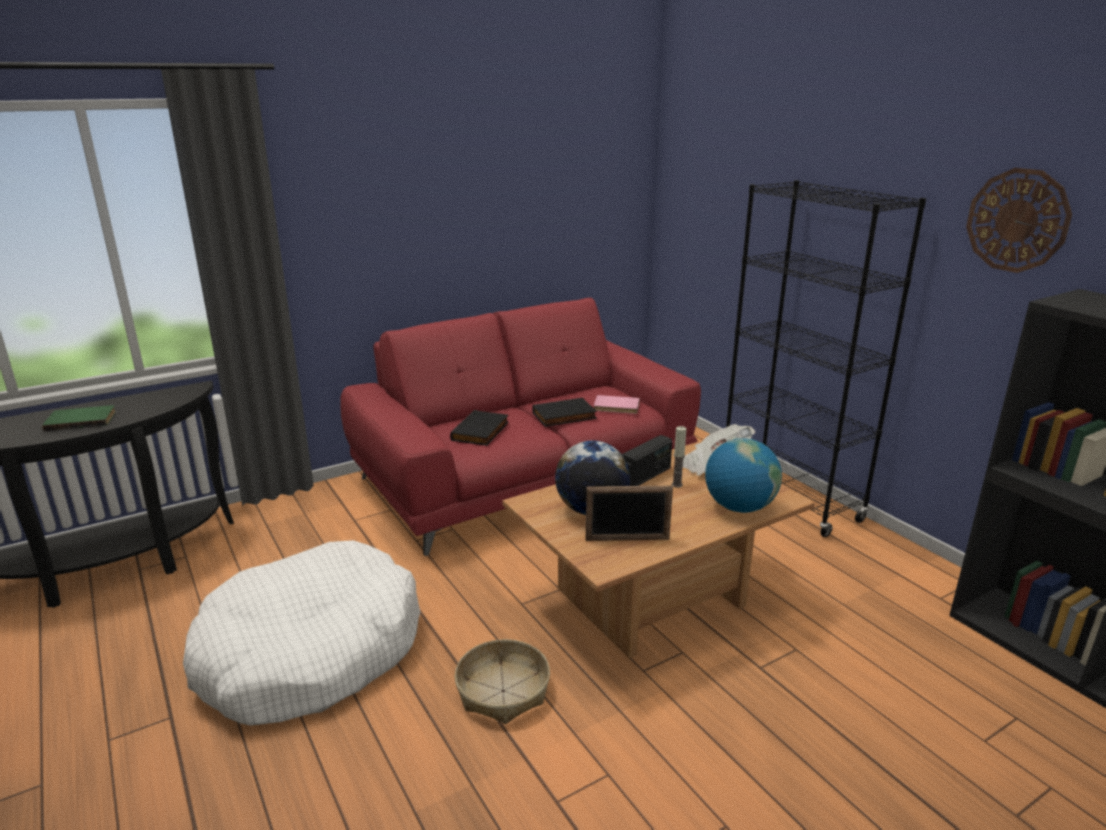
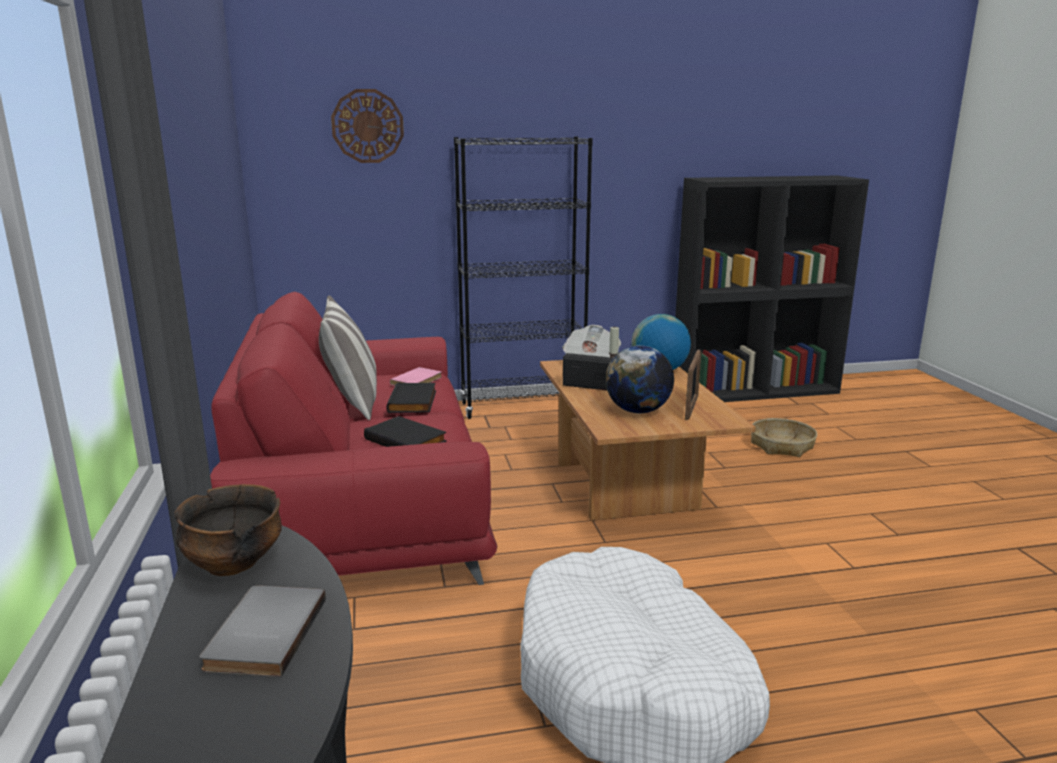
camera: 70 degrees left, 5 degrees down
green book [42,405,116,431] -> grey book [199,585,326,677]
basket [454,639,550,724] -> basket moved to [751,418,817,457]
radio [622,435,672,486] -> radio turned 45 degrees counterclockwise [563,353,613,390]
wall clock [966,168,1072,273] -> wall clock moved to [331,89,404,163]
none -> bowl [175,484,282,576]
none -> pillow [319,295,377,420]

